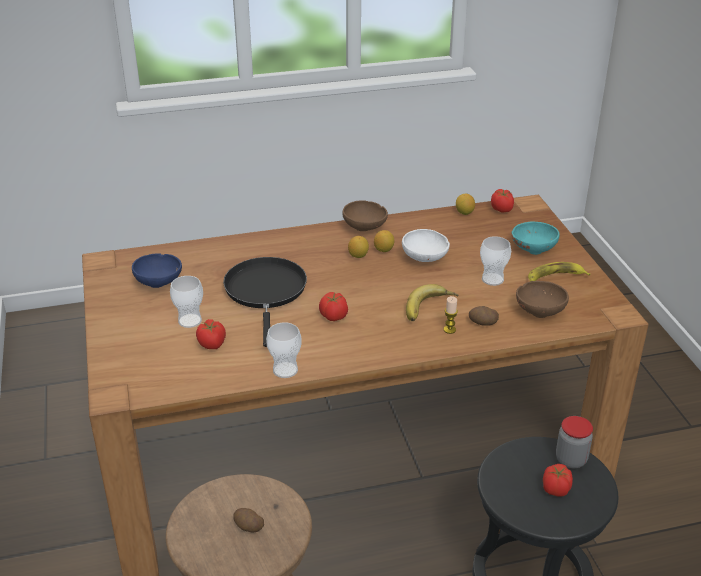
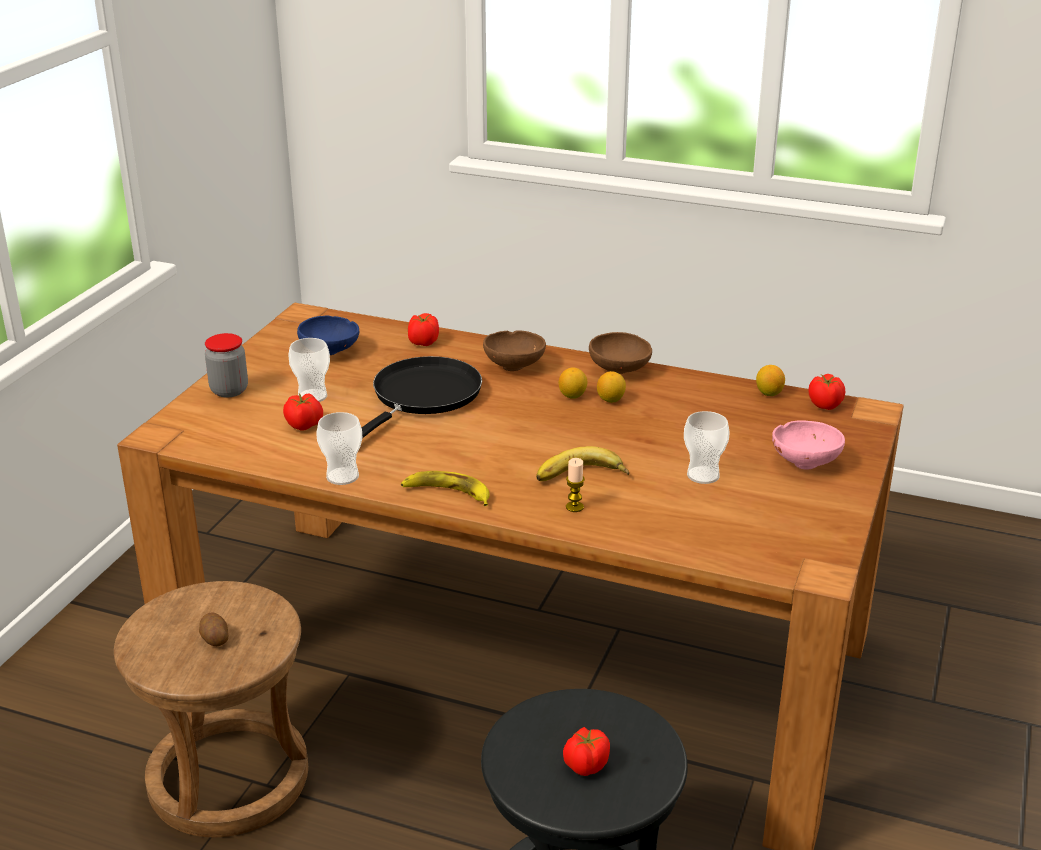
camera: 35 degrees right, 5 degrees down
tomato [319,292,348,321] -> tomato moved to [408,313,439,346]
white bowl [402,229,450,262] -> none
potato [469,306,499,326] -> none
turquoise bowl [511,222,560,255] -> pink bowl [772,420,845,469]
brown bowl [516,281,569,318] -> brown bowl moved to [483,330,546,371]
banana [528,262,590,282] -> banana moved to [401,471,490,506]
jar [556,416,593,468] -> jar moved to [205,333,248,397]

